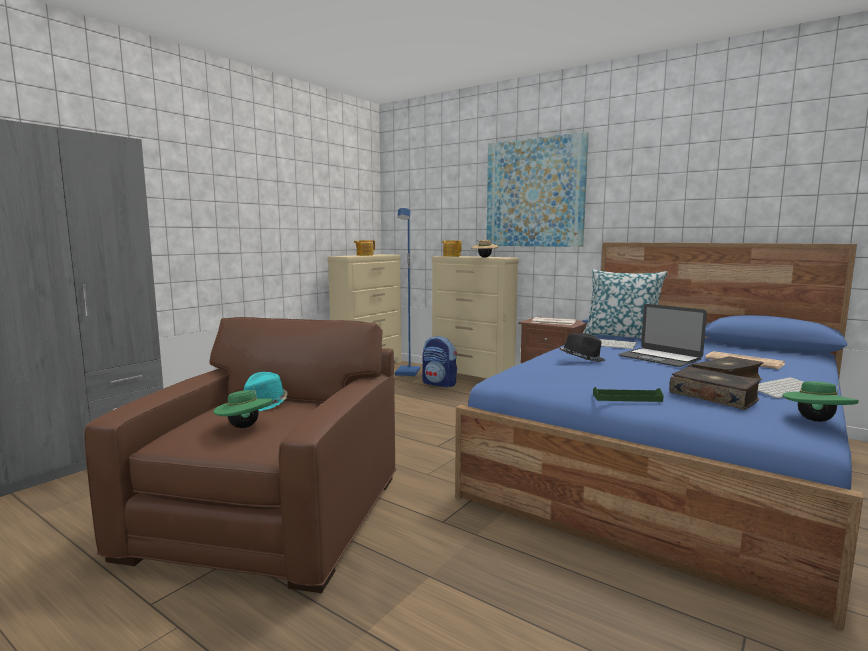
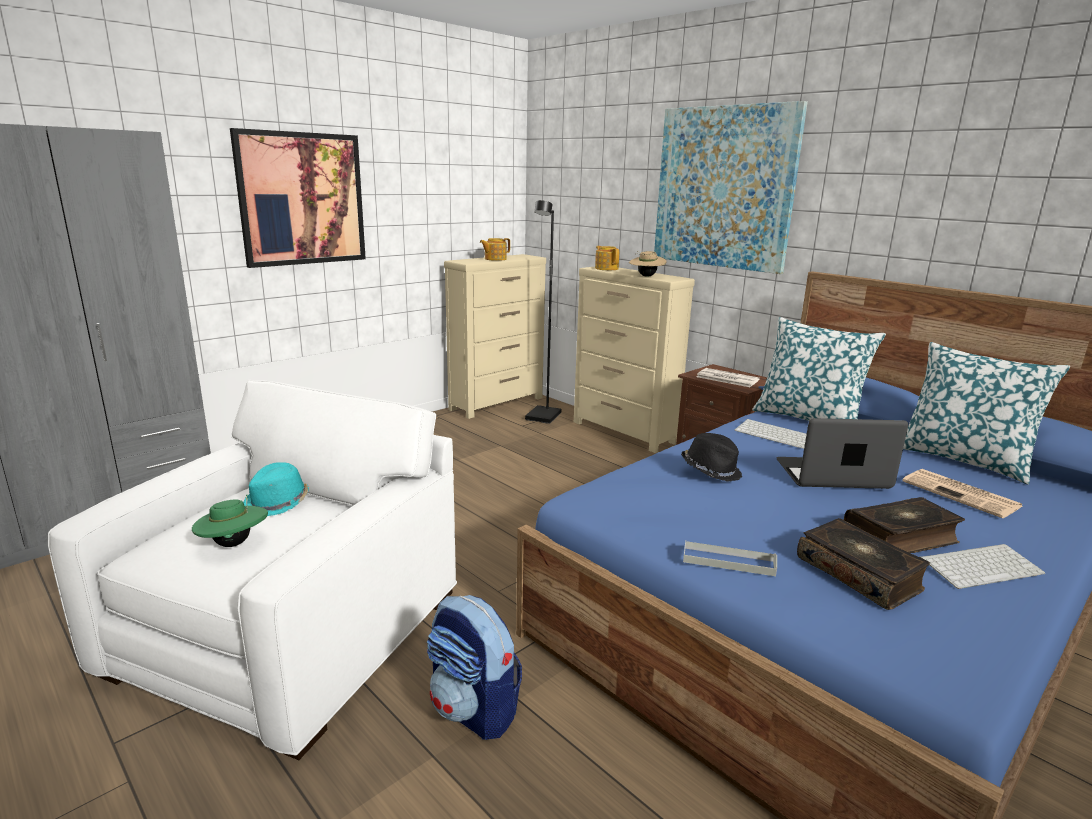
camera: 10 degrees right, 10 degrees up
brown armchair [84,317,396,593] -> white armchair [48,380,457,760]
blue floor lamp [395,208,420,376] -> black floor lamp [525,200,562,424]
backpack [423,336,457,387] -> backpack moved to [427,595,522,740]
green tray [593,387,664,402] -> grey tray [683,540,777,576]
laptop [618,304,707,367] -> laptop turned 120 degrees clockwise [776,418,908,489]
green hat [782,381,859,422] -> none
none -> picture [230,128,366,268]
none -> pillow [903,342,1070,485]

